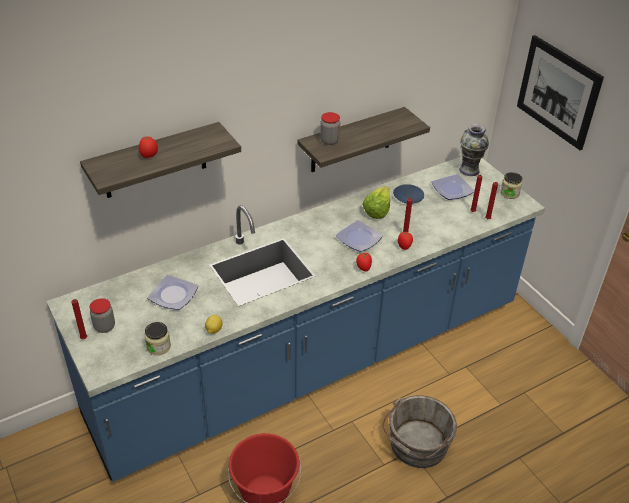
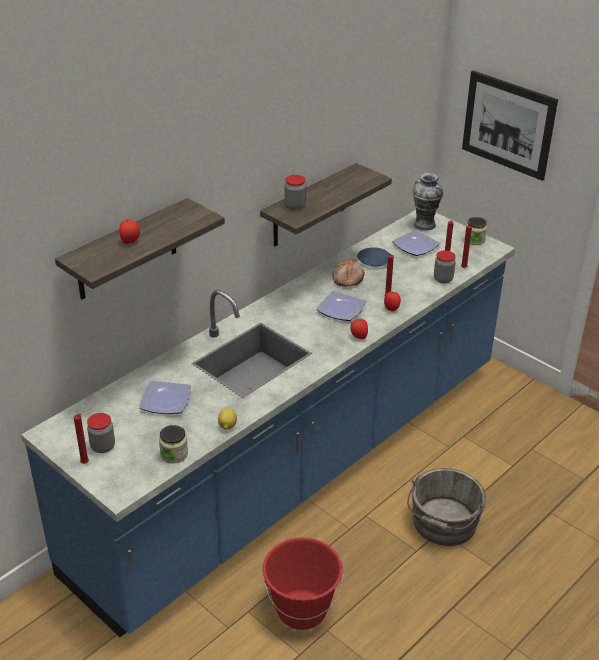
camera: 15 degrees left, 5 degrees down
lettuce [362,186,390,219] -> bread [332,258,365,287]
none -> jar [434,250,456,284]

